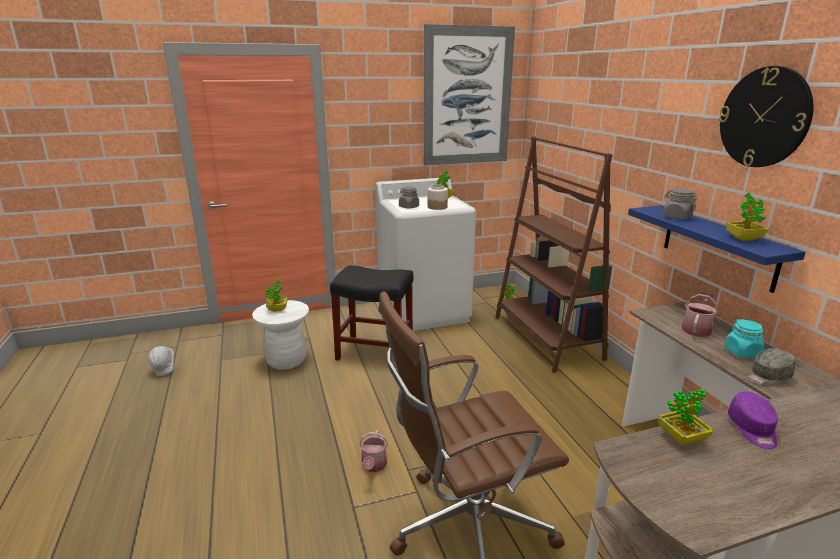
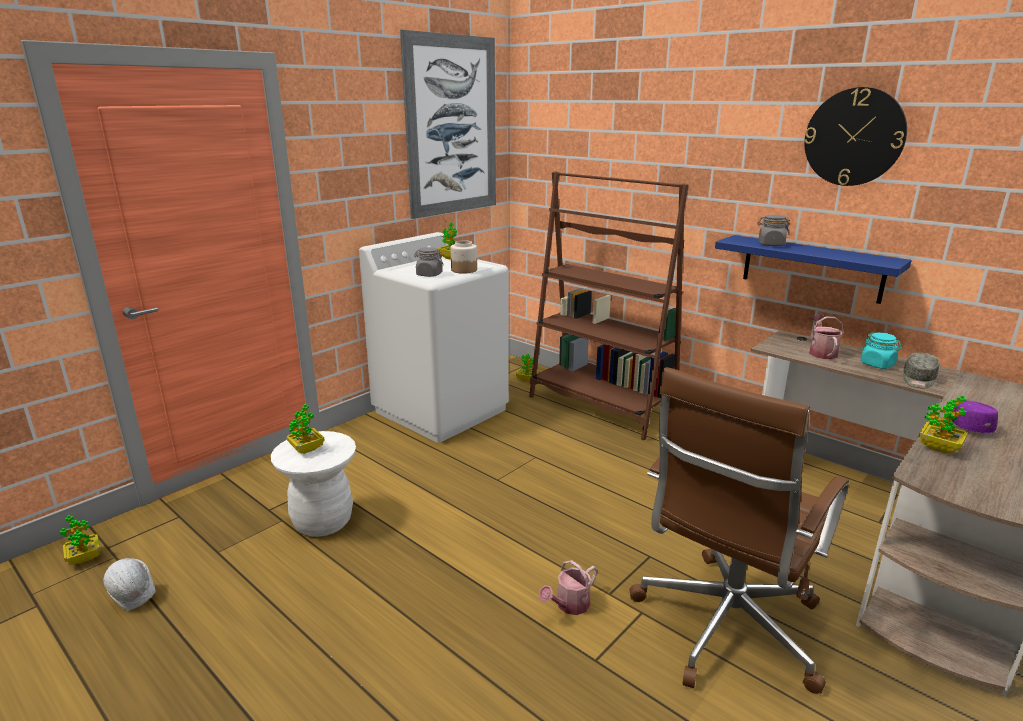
camera: 30 degrees left, 0 degrees up
black stool [330,265,414,368] -> none
watering can [359,430,388,472] -> watering can turned 75 degrees clockwise [539,560,597,615]
potted plant [726,193,769,241] -> potted plant moved to [60,515,101,565]
purple cap [728,391,778,449] -> purple cap turned 150 degrees counterclockwise [952,400,998,433]

